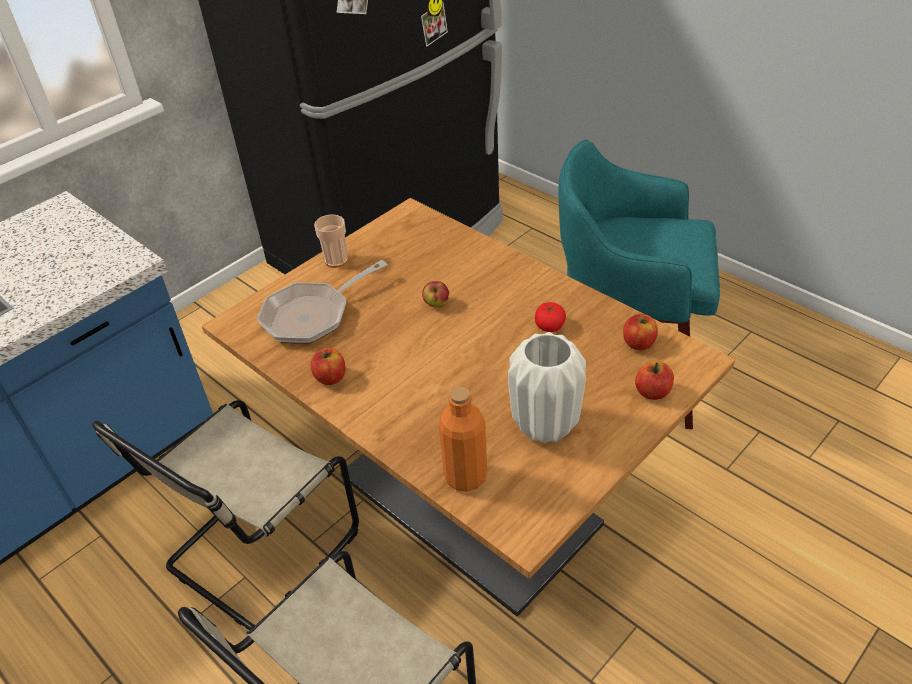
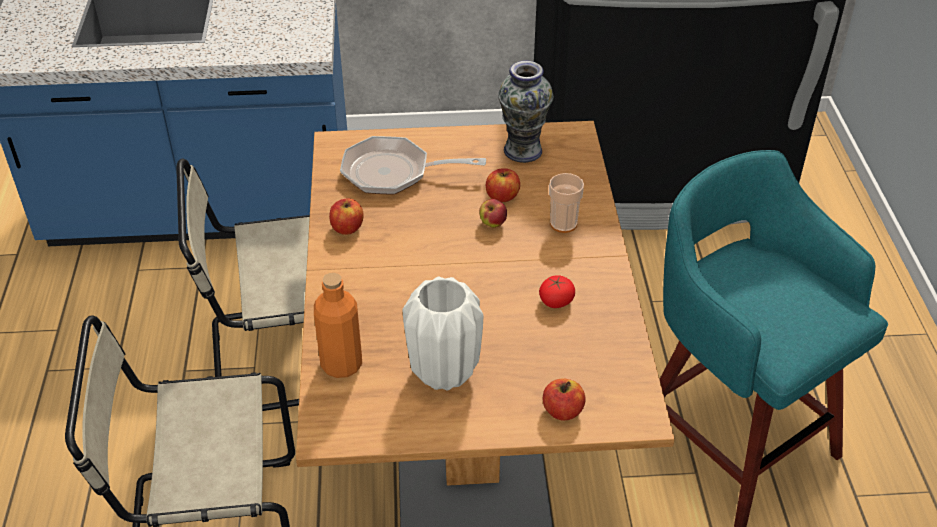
camera: 40 degrees right, 0 degrees up
cup [314,214,348,268] -> cup moved to [549,173,584,233]
apple [623,314,658,351] -> apple moved to [486,168,520,203]
none -> vase [498,61,553,163]

